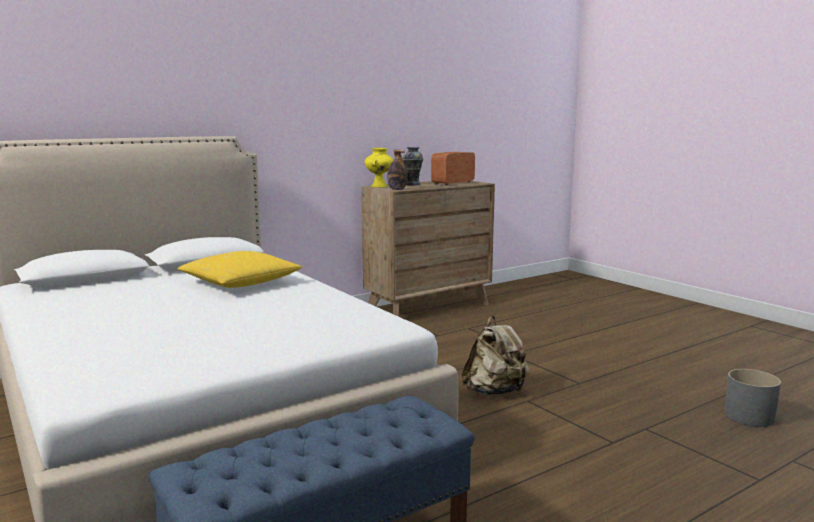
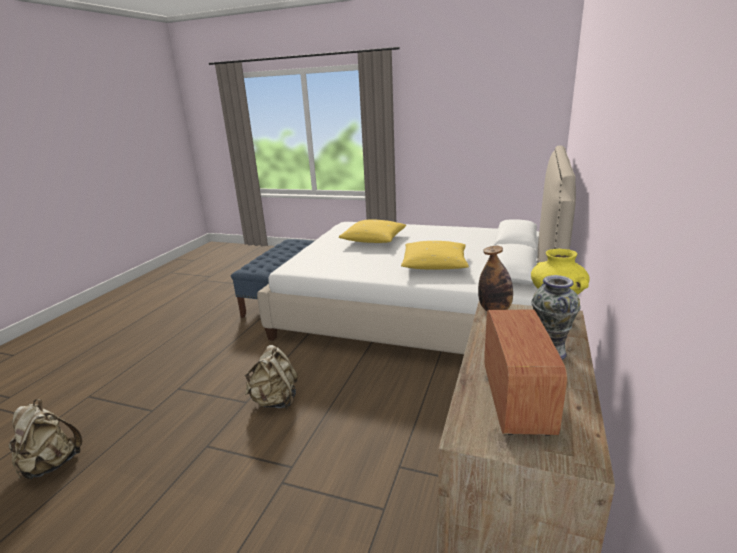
camera: 145 degrees right, 10 degrees up
grey planter [725,369,781,427] -> beige backpack [9,399,82,480]
none -> yellow pillow [339,220,406,243]

